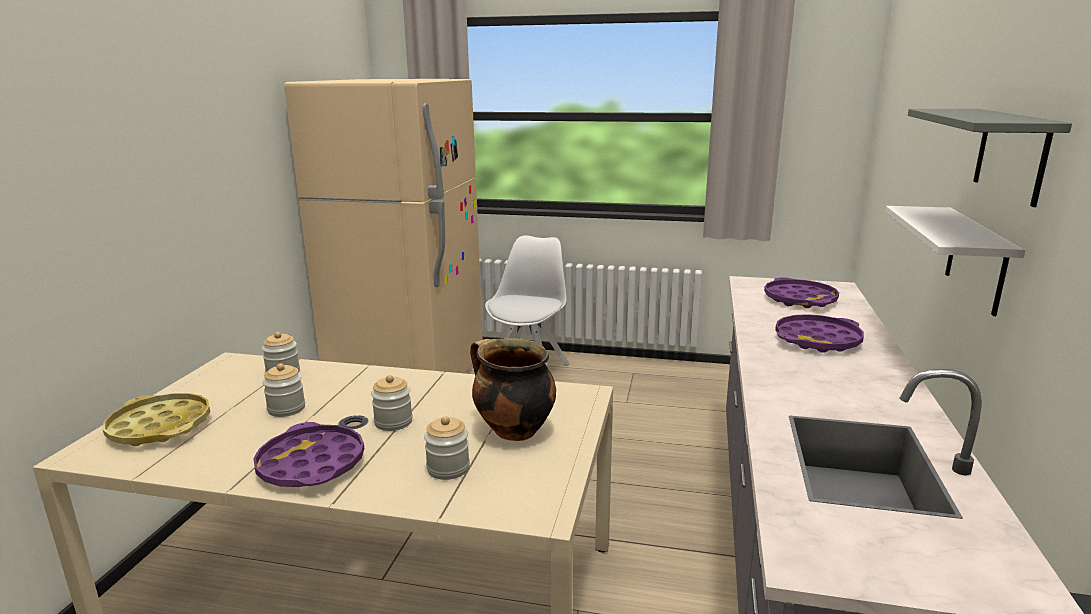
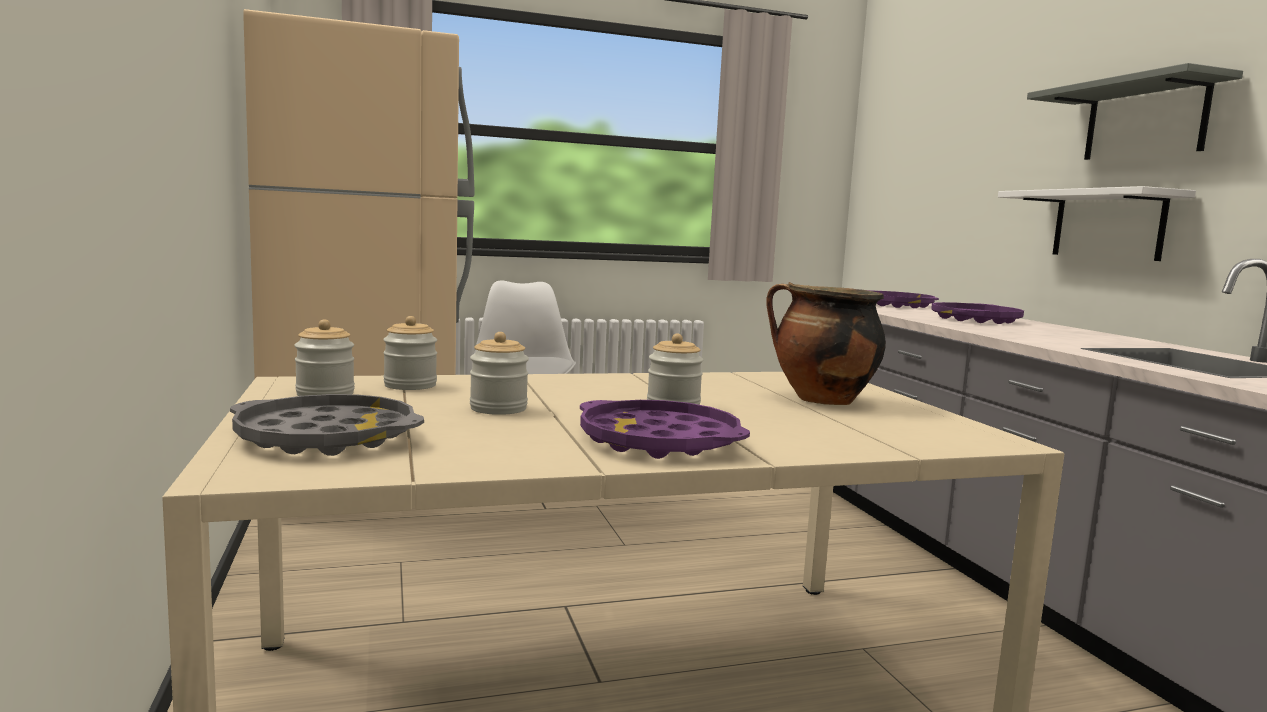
camera: 30 degrees left, 10 degrees down
yellow tray [103,393,210,446] -> grey tray [230,394,424,456]
jar [424,416,470,480] -> jar moved to [294,319,355,396]

